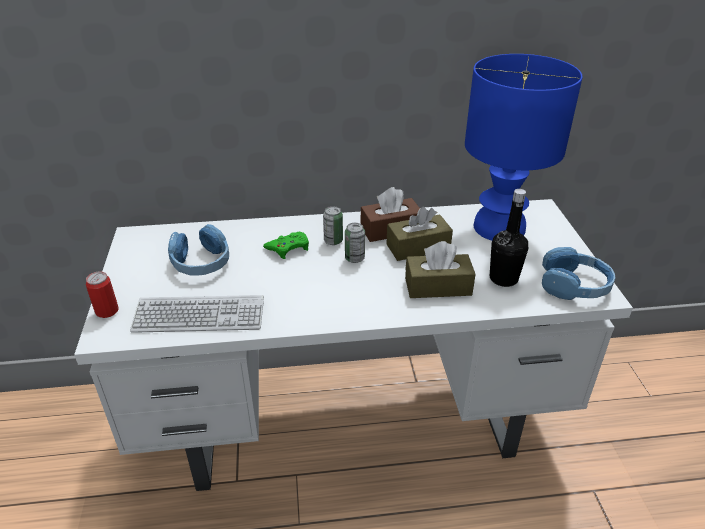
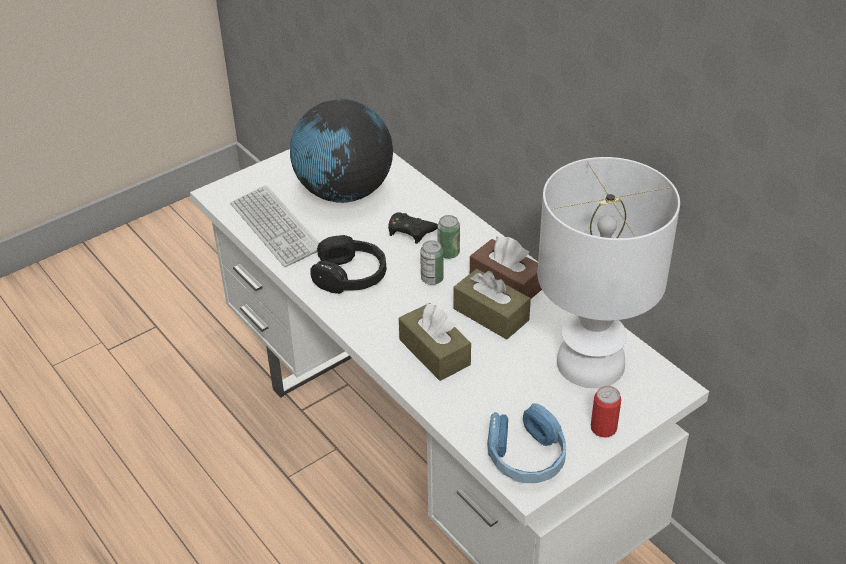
camera: 60 degrees right, 5 degrees up
can [86,271,119,318] -> can moved to [591,386,621,437]
blue headphones [168,224,229,276] -> globe [290,99,393,203]
green game controller [263,232,309,259] -> black game controller [388,212,438,244]
blue table lamp [465,54,583,241] -> white table lamp [537,157,680,388]
black bottle [490,189,528,287] -> none
none -> black headphones [310,235,387,294]

